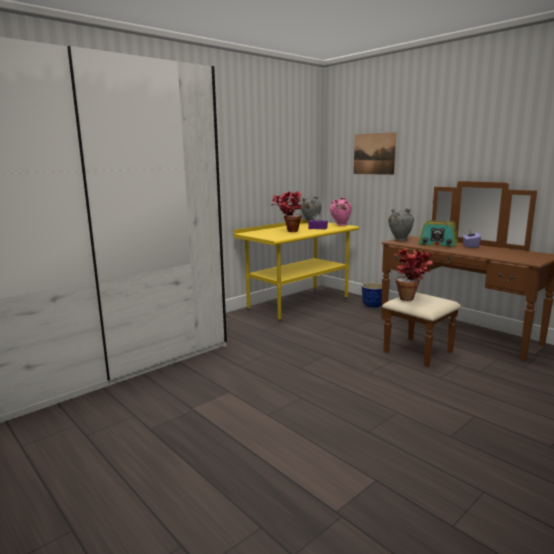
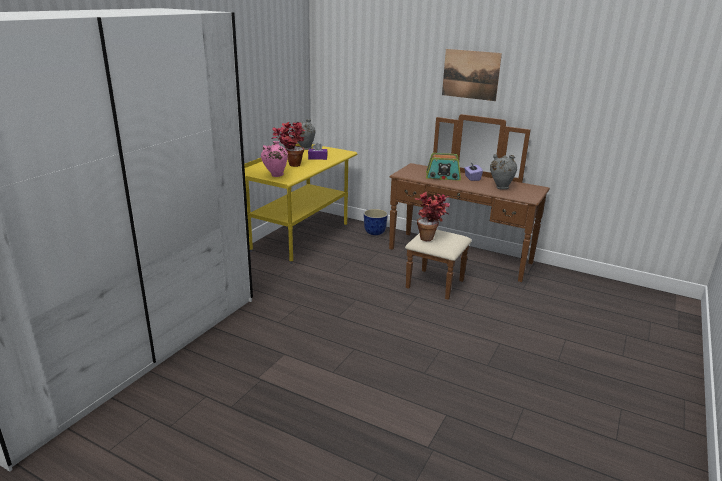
camera: 20 degrees left, 10 degrees up
pink vase [330,197,352,226] -> pink vase moved to [261,141,288,177]
picture [354,132,396,175] -> picture moved to [442,49,502,101]
grey vase [388,208,414,241] -> grey vase moved to [490,154,517,189]

